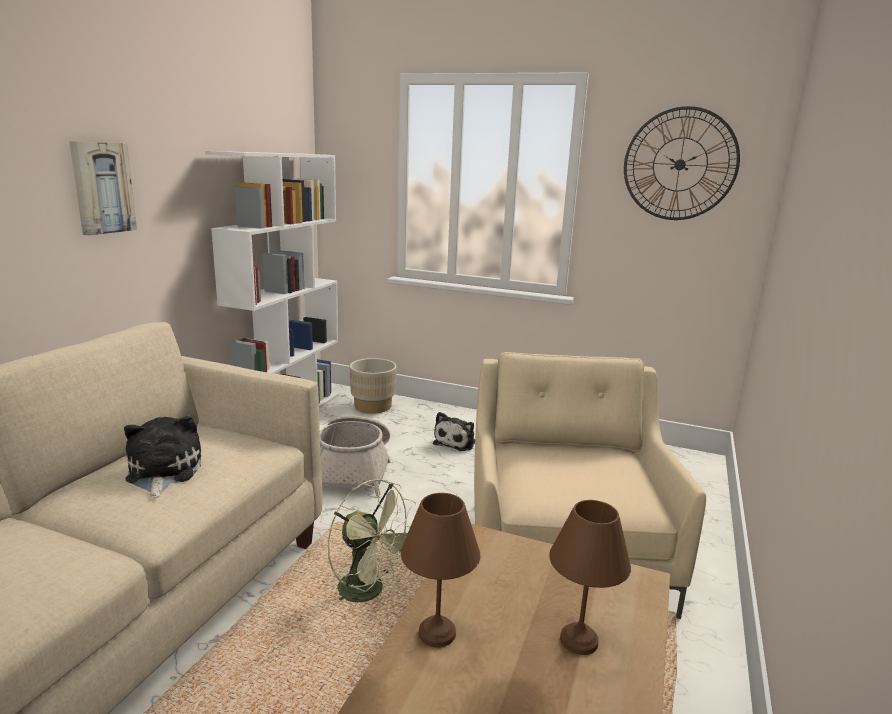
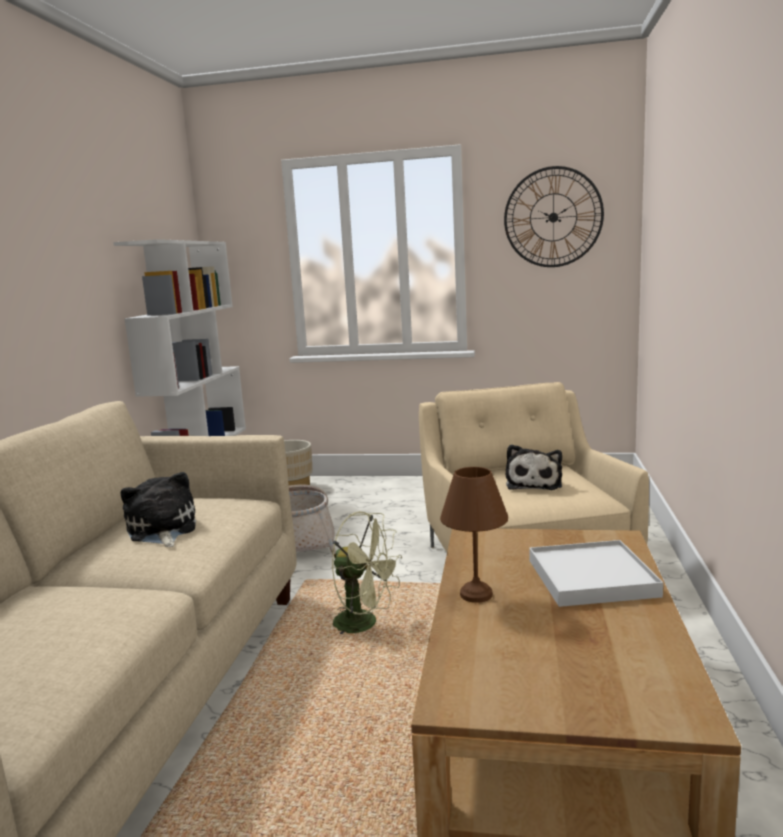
camera: 10 degrees left, 5 degrees down
picture [69,141,137,236] -> none
plush toy [433,412,475,451] -> plush toy moved to [505,444,562,490]
brown table lamp [549,500,631,655] -> white tray [529,540,663,607]

